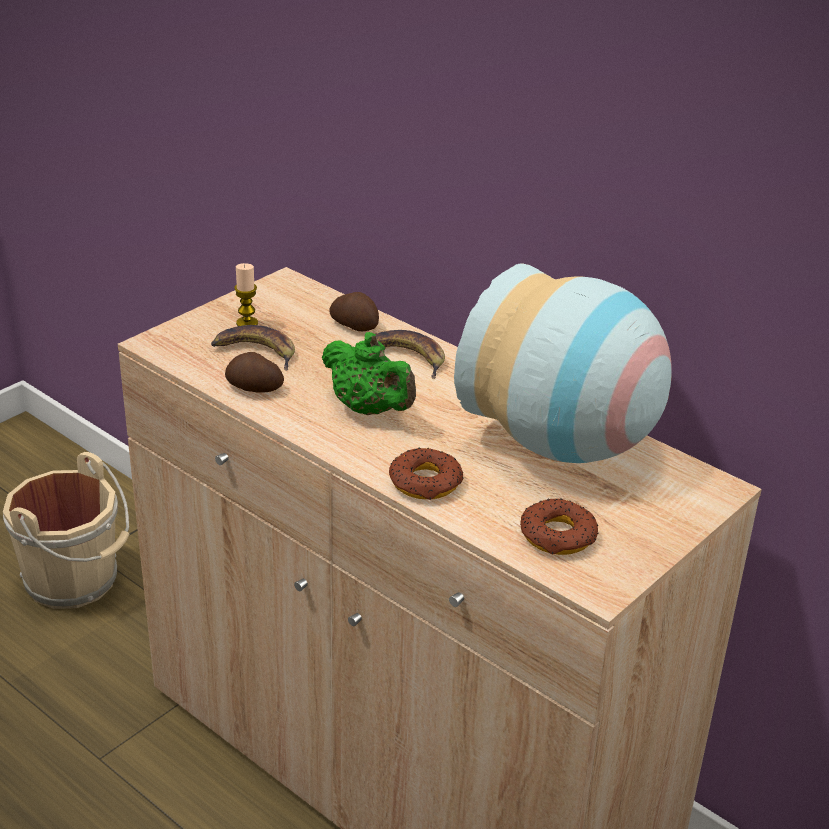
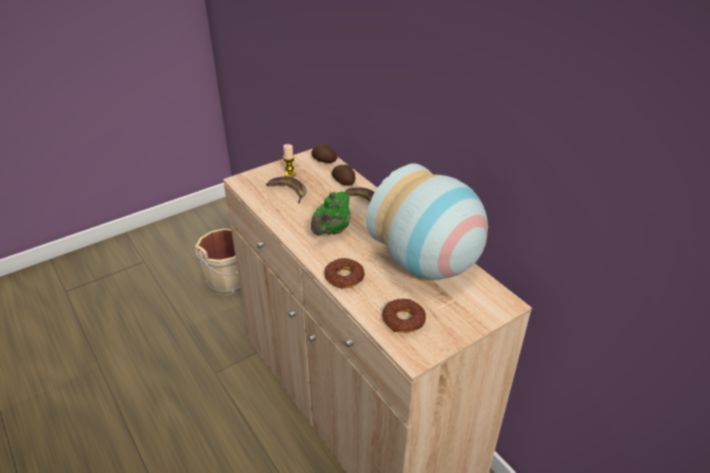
camera: 15 degrees right, 5 degrees up
potato [225,352,284,393] -> potato moved to [311,143,337,163]
green teapot [322,332,416,415] -> green teapot turned 60 degrees clockwise [311,191,351,235]

